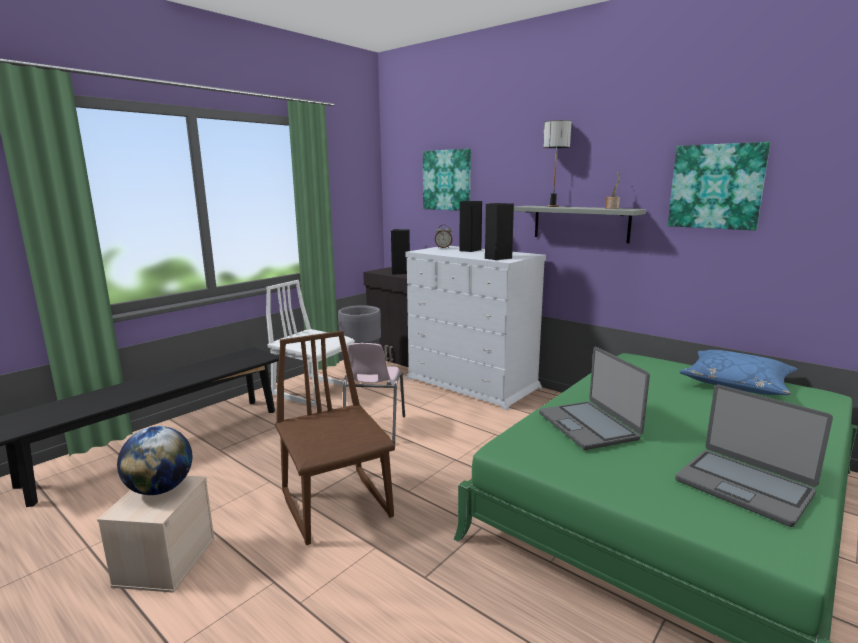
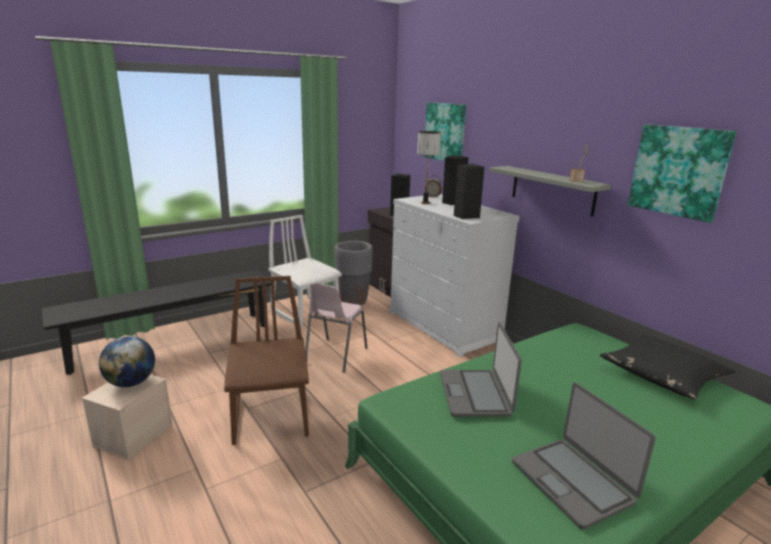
camera: 15 degrees right, 5 degrees up
table lamp [543,120,572,207] -> table lamp moved to [417,131,441,204]
blue pillow [679,350,798,395] -> black pillow [600,335,735,400]

